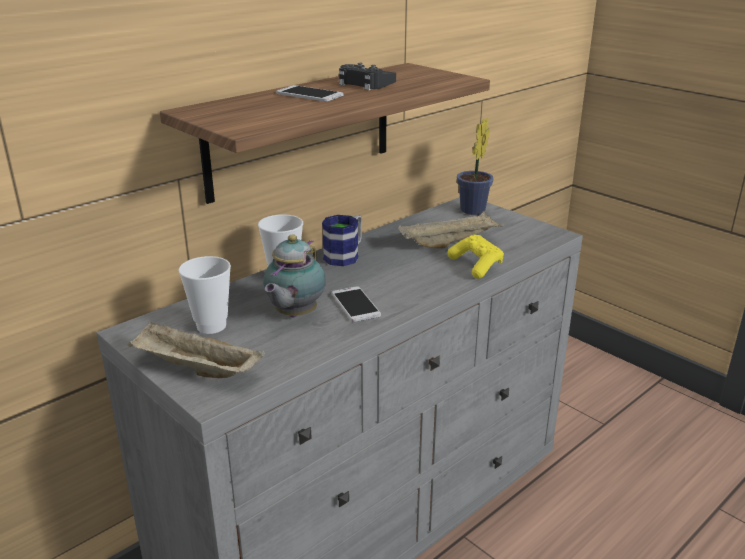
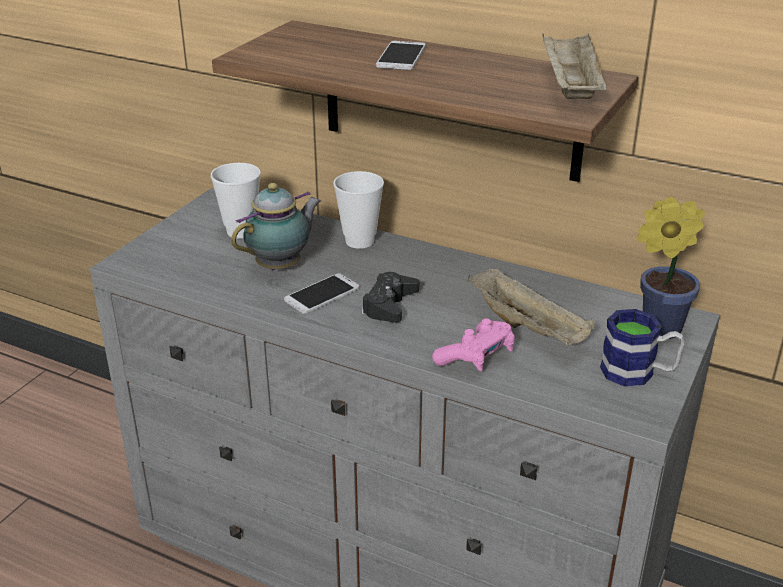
camera: 70 degrees right, 5 degrees up
beige tray [128,321,265,378] -> beige tray moved to [542,32,606,99]
teapot [263,235,326,317] -> teapot turned 135 degrees clockwise [231,183,321,270]
mug [322,215,362,266] -> mug moved to [600,309,685,387]
black game controller [339,62,396,90] -> black game controller moved to [362,272,419,323]
yellow game controller [447,234,504,279] -> pink game controller [432,318,515,371]

